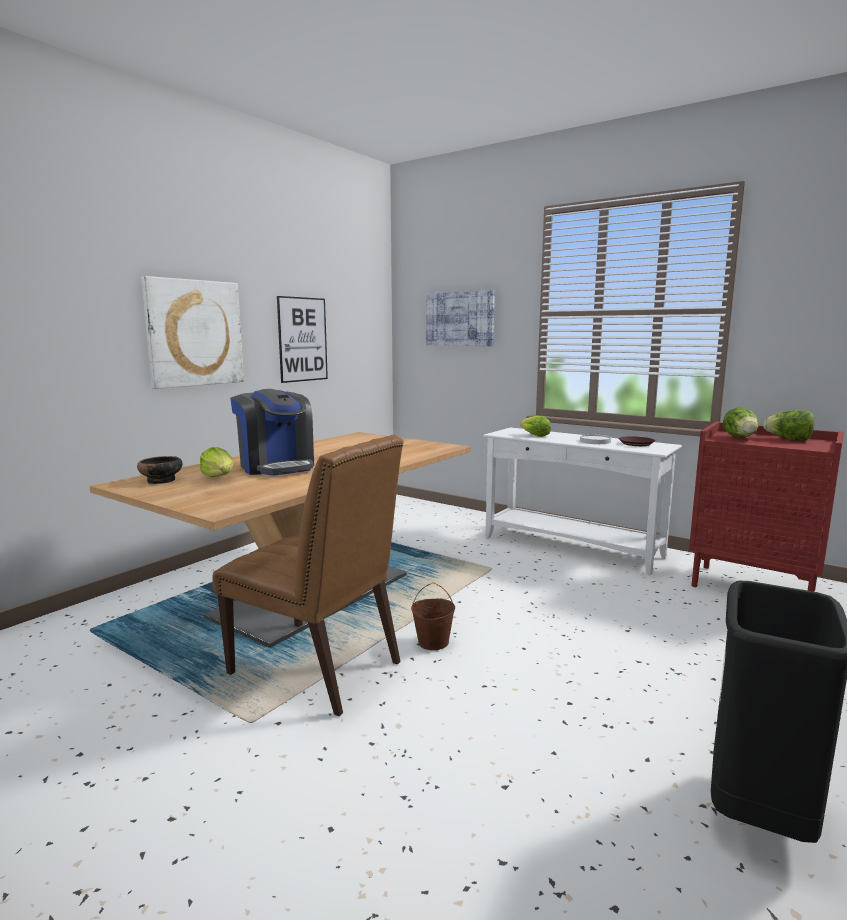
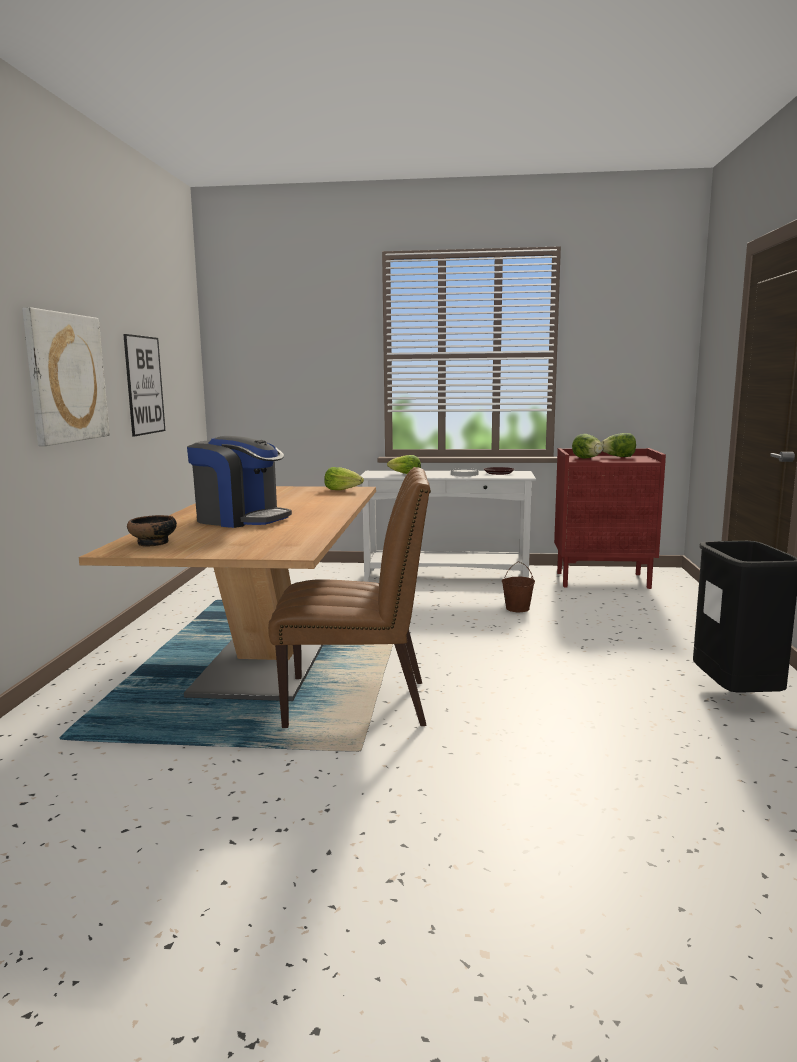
camera: 30 degrees left, 0 degrees up
lettuce [200,447,234,477] -> lettuce moved to [324,467,364,490]
brown bucket [411,582,455,650] -> brown bucket moved to [502,561,535,612]
picture [426,290,495,346] -> none

